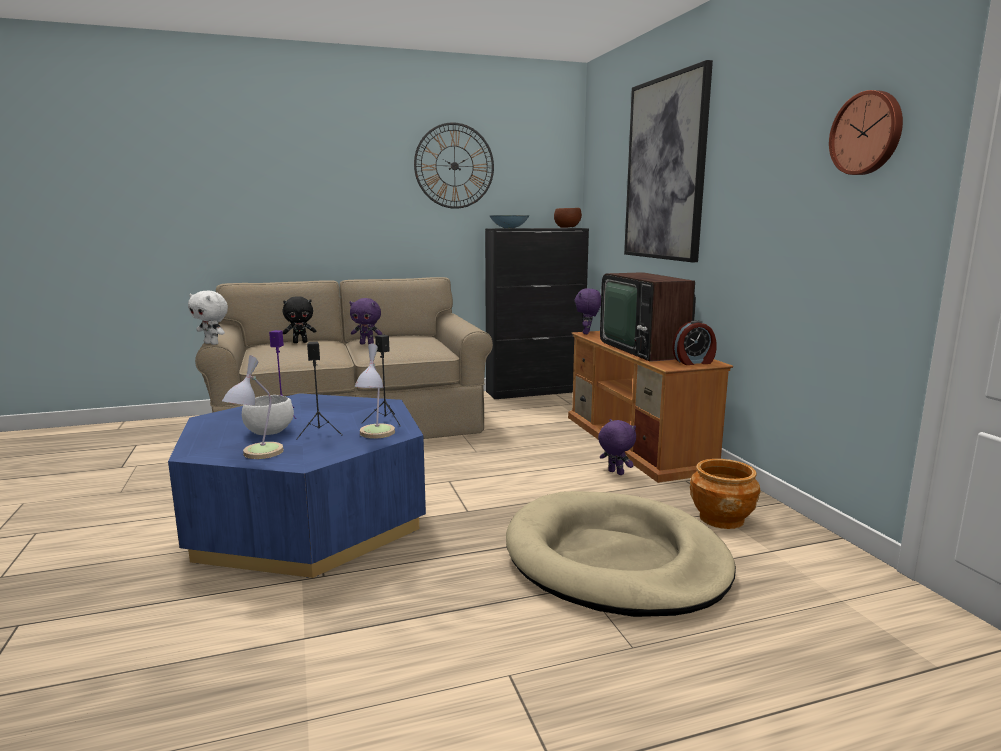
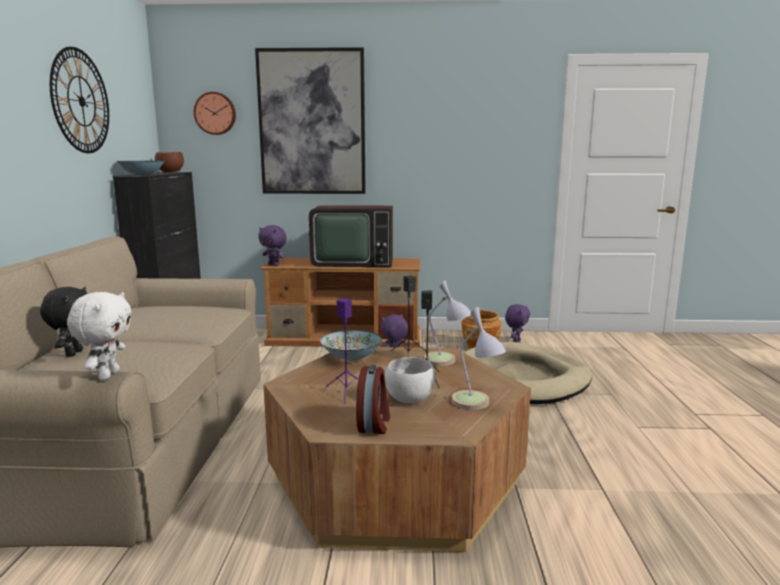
camera: 70 degrees left, 0 degrees up
blue coffee table [168,393,426,578] -> brown coffee table [263,347,531,552]
white plush toy [188,291,228,345] -> white plush toy turned 45 degrees counterclockwise [67,292,132,380]
purple plush toy [350,298,382,344] -> purple plush toy moved to [505,304,530,342]
alarm clock [672,320,717,365] -> alarm clock moved to [356,365,390,434]
wall clock [829,90,903,175] -> wall clock moved to [194,92,236,135]
none -> bowl [320,330,382,360]

